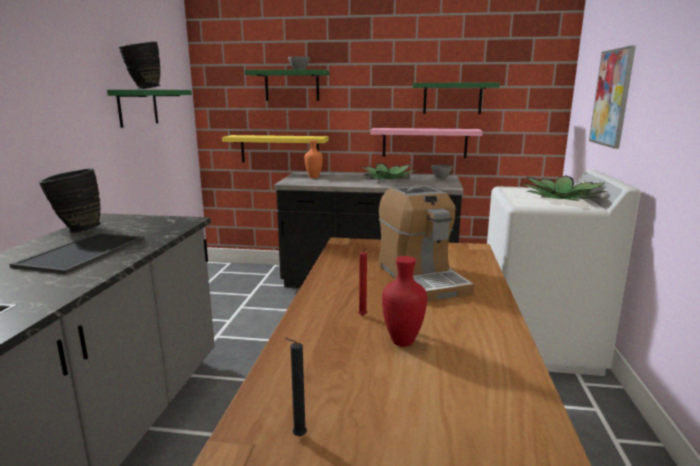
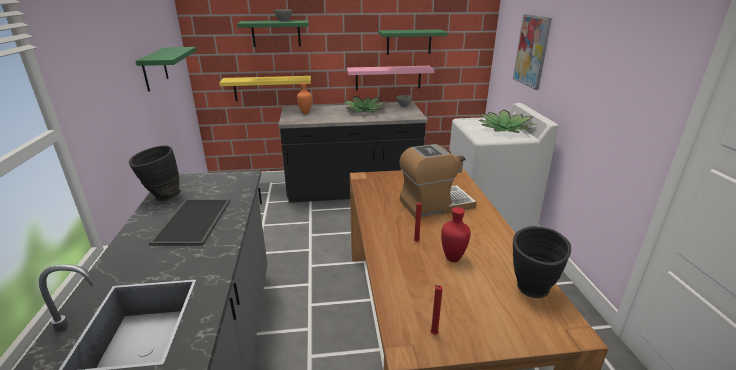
camera: 15 degrees left, 10 degrees up
black vase [119,42,161,89] -> black vase moved to [513,226,571,298]
black candle [284,337,307,436] -> red candle [430,285,443,335]
coffee machine [379,186,474,302] -> coffee machine turned 75 degrees counterclockwise [399,144,477,219]

